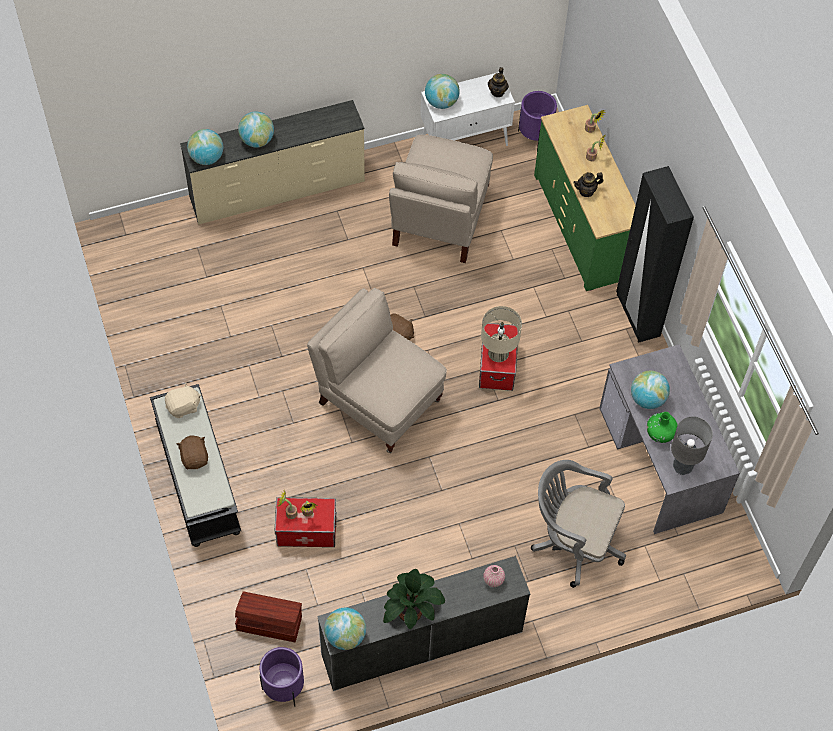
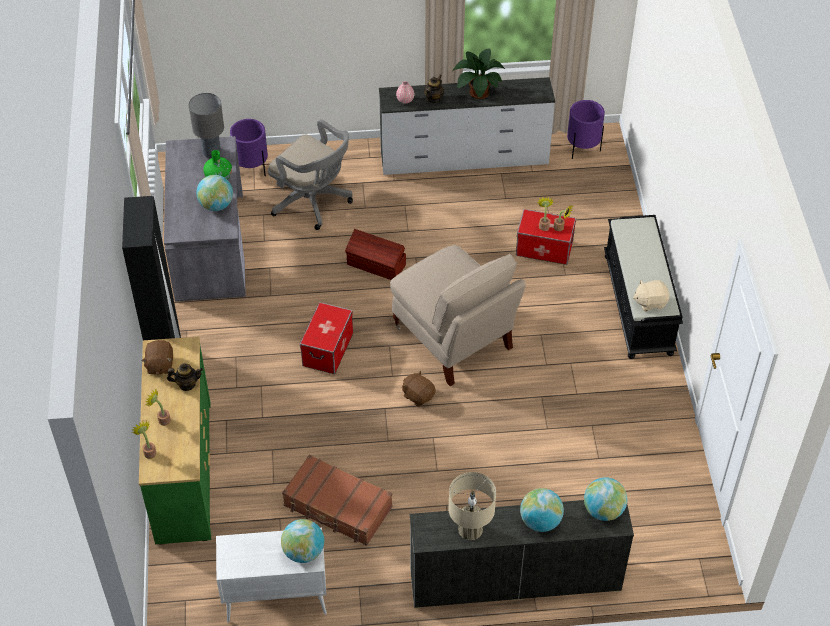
camera: 165 degrees left, 10 degrees down
brown plush toy [177,435,208,469] -> brown plush toy moved to [142,340,173,375]
brown storage box [235,591,302,642] -> brown storage box moved to [345,229,406,280]
globe [324,608,366,650] -> none
beige chair [389,135,493,263] -> brown suitcase [282,454,392,546]
beige table lamp [481,306,522,362] -> beige table lamp moved to [448,472,496,540]
teapot [488,67,509,97] -> teapot moved to [424,75,444,103]
purple planter [518,91,557,150] -> purple planter moved to [230,119,268,176]

